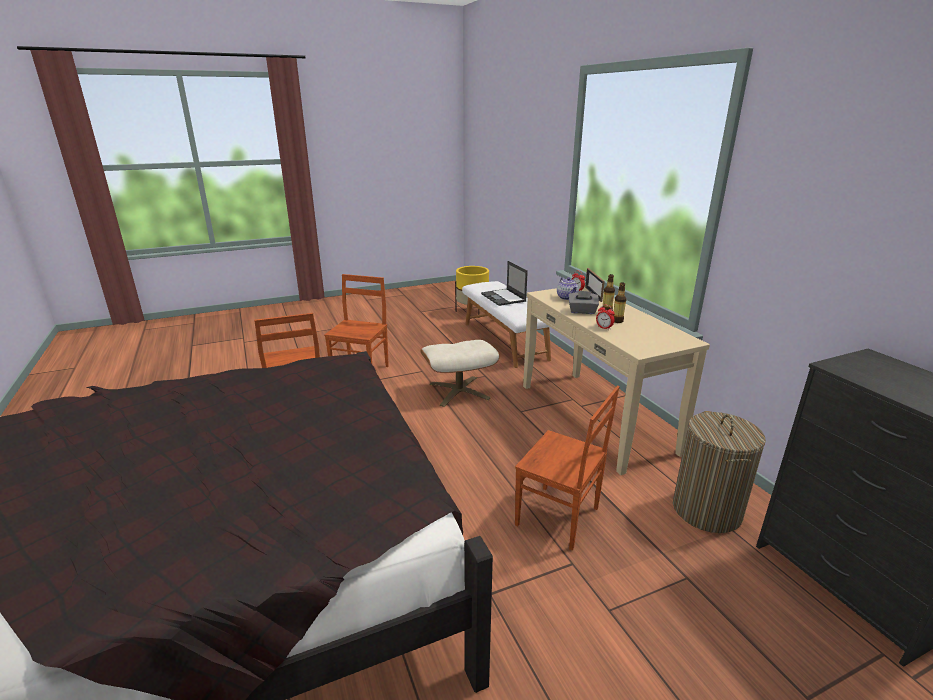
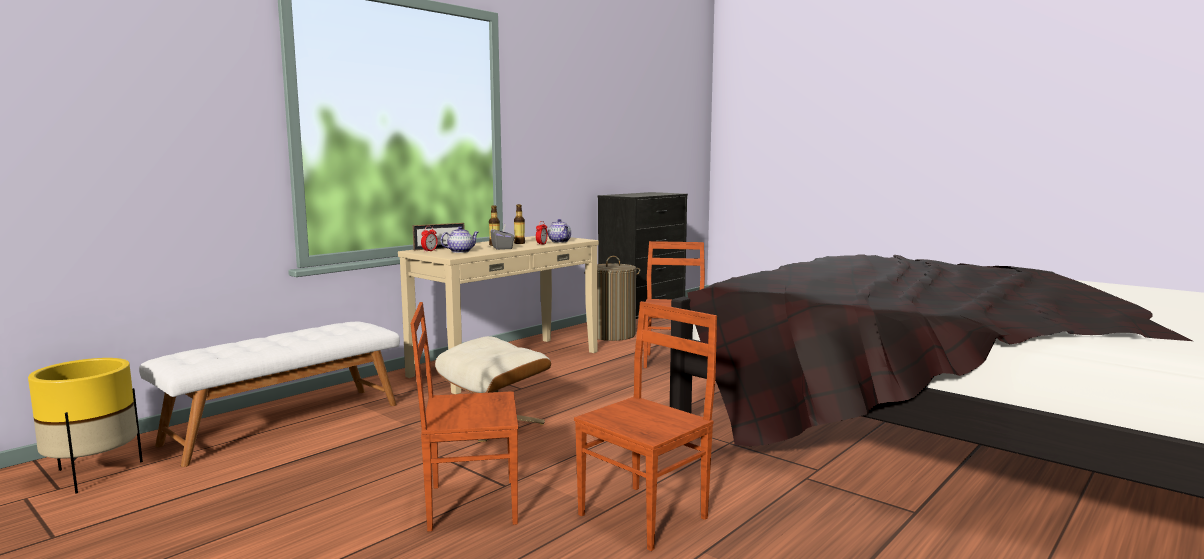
camera: 115 degrees left, 15 degrees down
laptop [481,261,528,306] -> none
none -> teapot [548,219,571,243]

